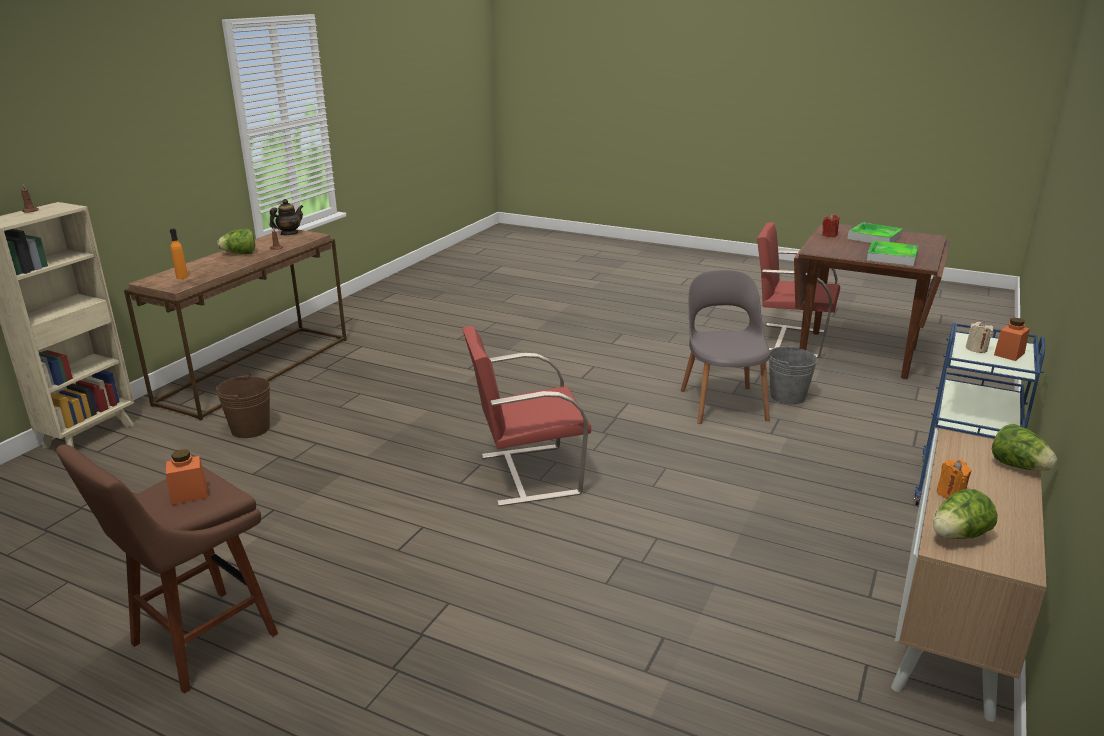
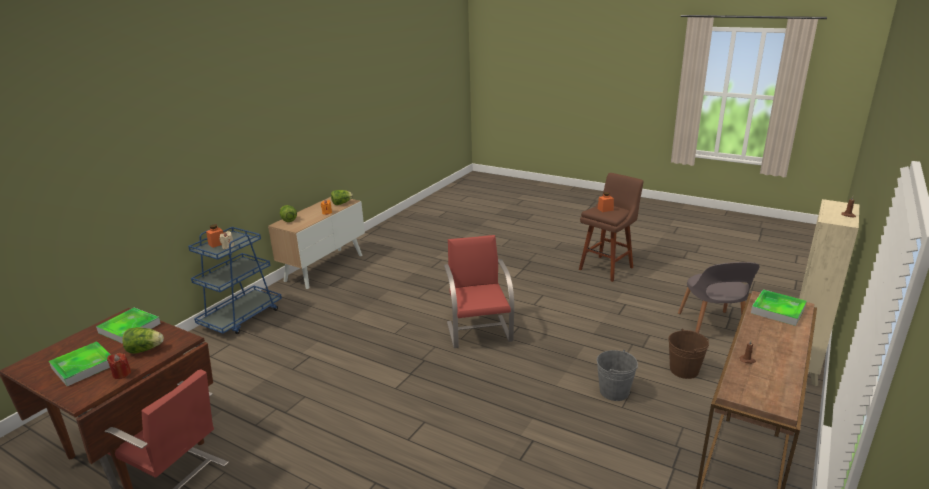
camera: 175 degrees left, 0 degrees up
orange bottle [170,229,188,279] -> tray [751,290,807,326]
lettuce [217,229,255,254] -> lettuce moved to [123,327,164,354]
teapot [270,199,303,235] -> none
red chair [462,326,591,506] -> red chair turned 90 degrees counterclockwise [444,235,514,348]
grey chair [681,270,770,424] -> grey chair moved to [678,262,759,333]
grey bucket [769,346,818,404] -> grey bucket moved to [597,350,638,401]

